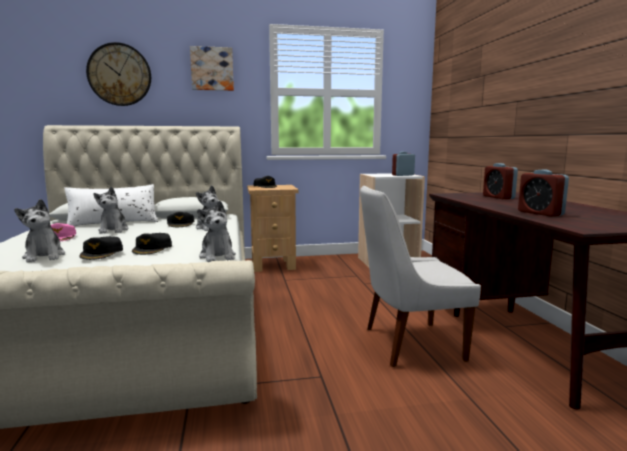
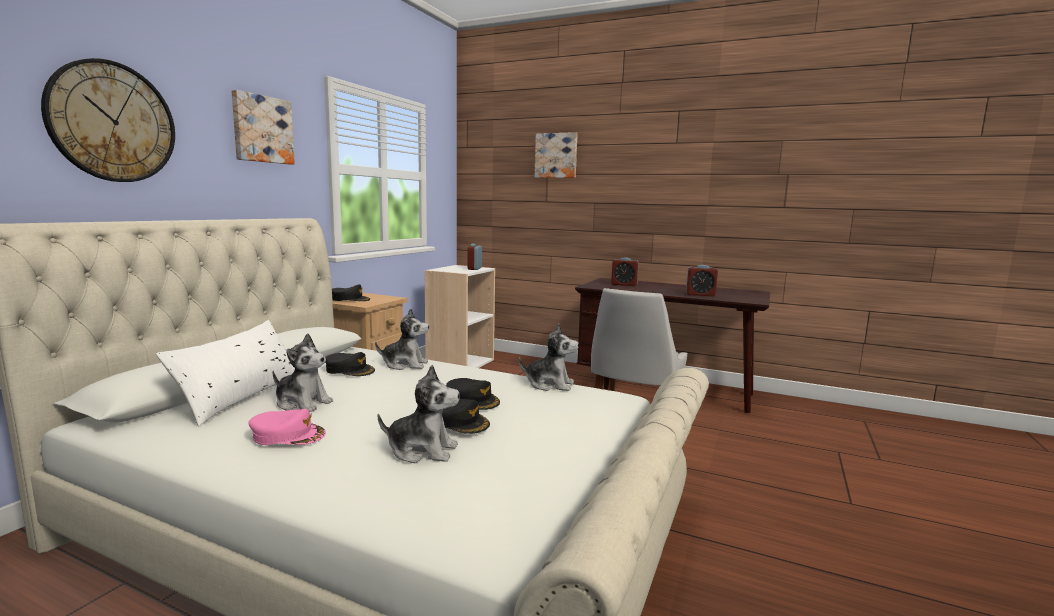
camera: 55 degrees left, 0 degrees up
none -> picture [535,132,578,178]

